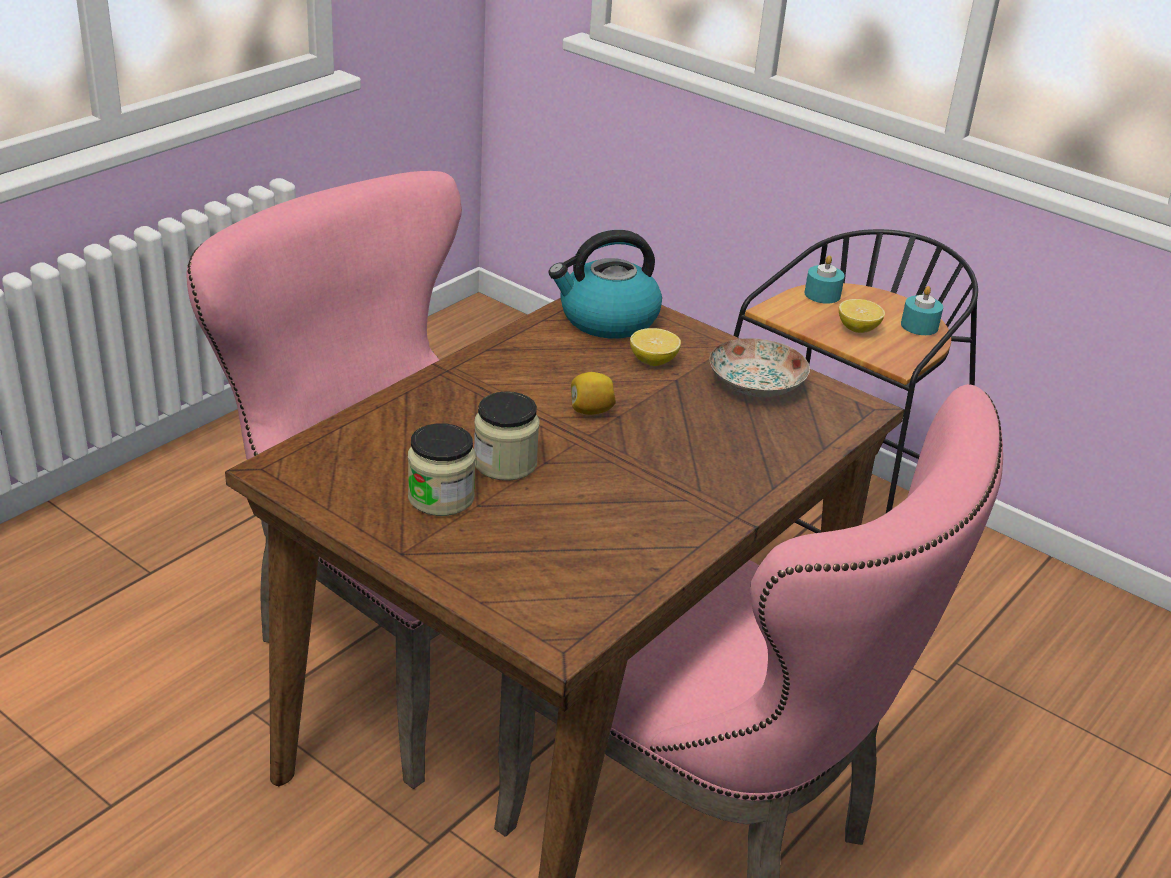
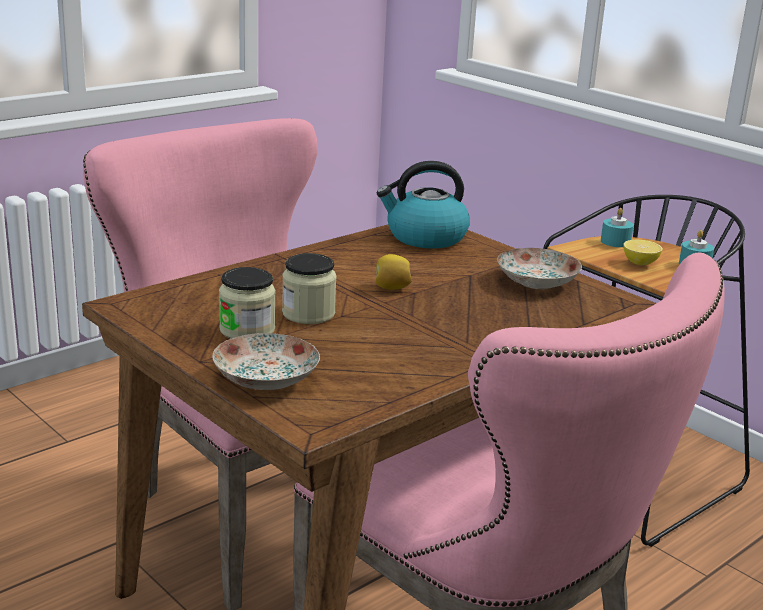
camera: 10 degrees right, 10 degrees down
lemon [630,328,681,366] -> none
none -> plate [212,333,320,390]

